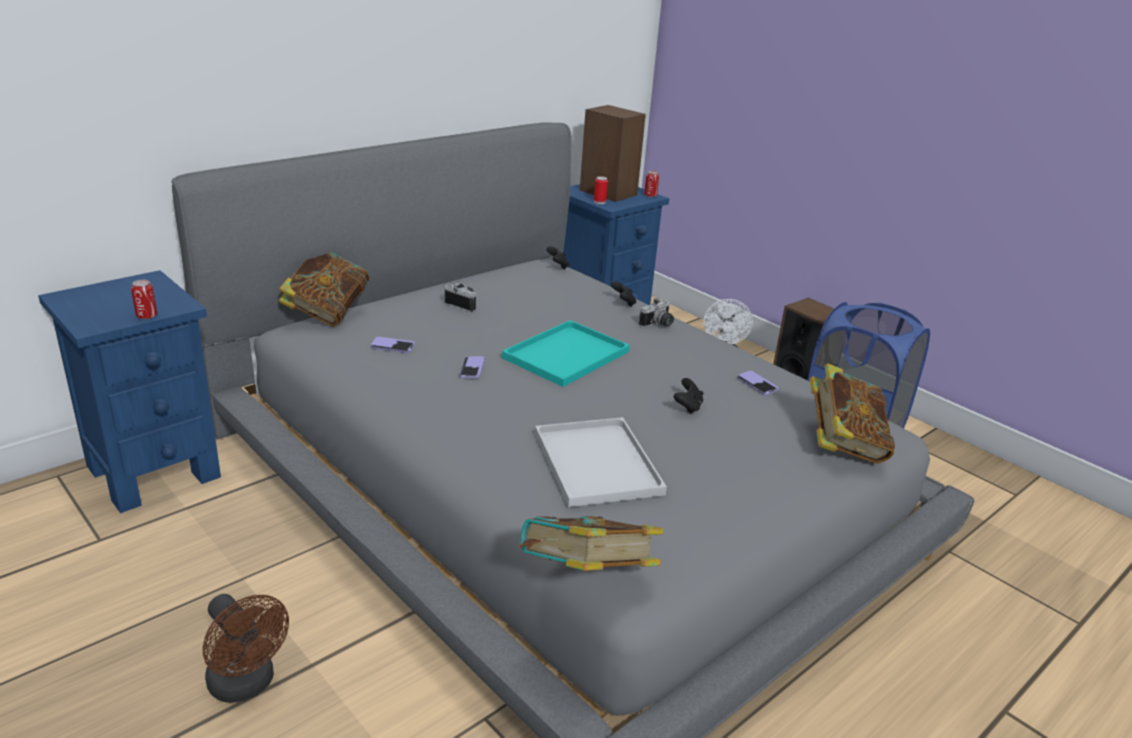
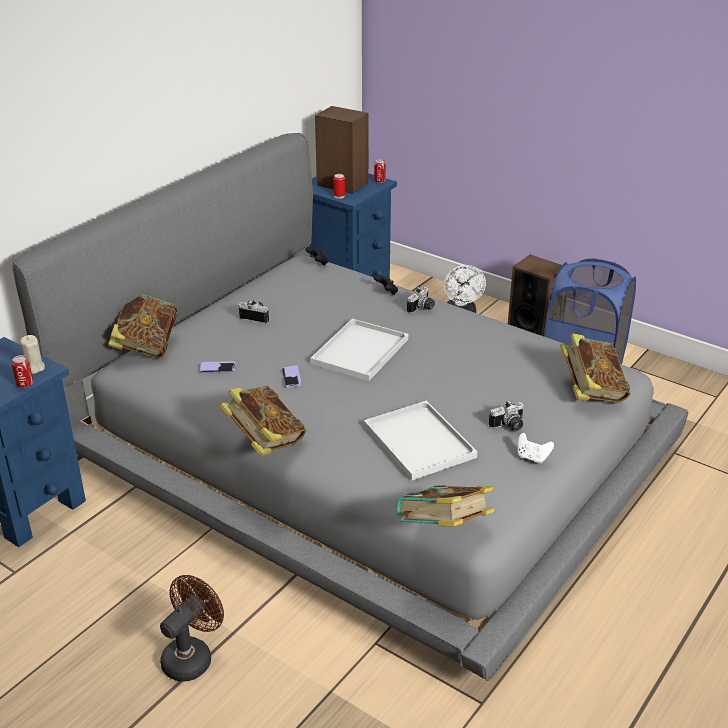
camera: 10 degrees left, 5 degrees up
brown fan [203,594,289,703] -> brown fan turned 90 degrees counterclockwise [160,575,224,682]
turquoise tray [502,320,630,387] -> white tray [310,319,408,381]
black game controller [674,378,704,414] -> none
phone [737,371,779,396] -> none
none -> beige candle [20,335,45,374]
none -> book [219,385,306,456]
none -> camera [489,401,523,431]
none -> white game controller [518,433,554,464]

